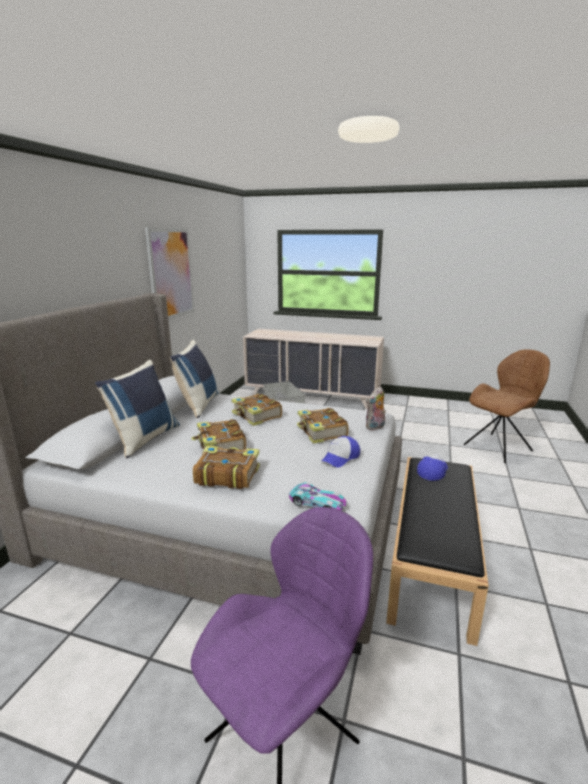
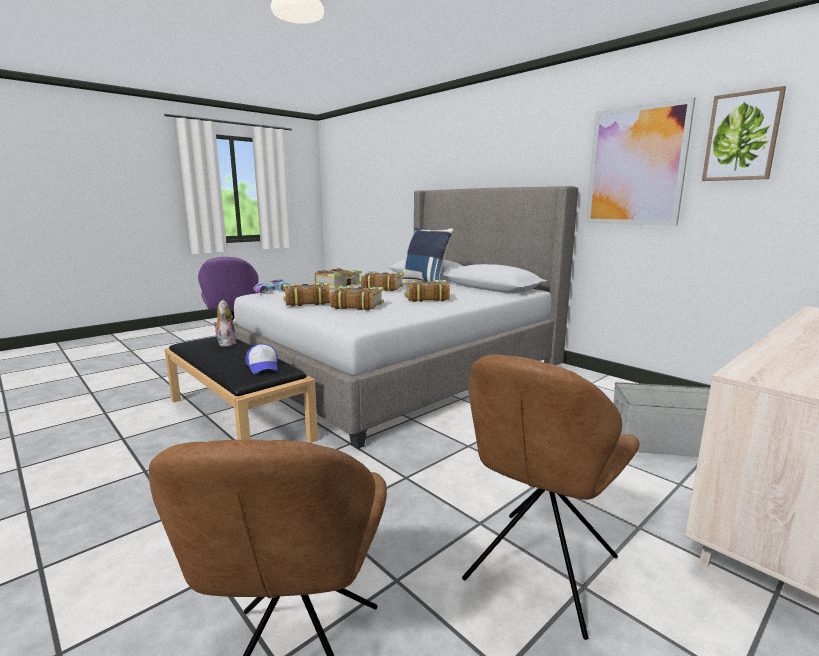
camera: 120 degrees right, 5 degrees down
blue pillow [170,340,219,418] -> none
cap [321,436,360,468] -> book [283,282,330,306]
plush toy [366,387,386,431] -> plush toy moved to [213,300,237,347]
none -> brown chair [462,354,639,640]
none -> picture [702,86,786,181]

